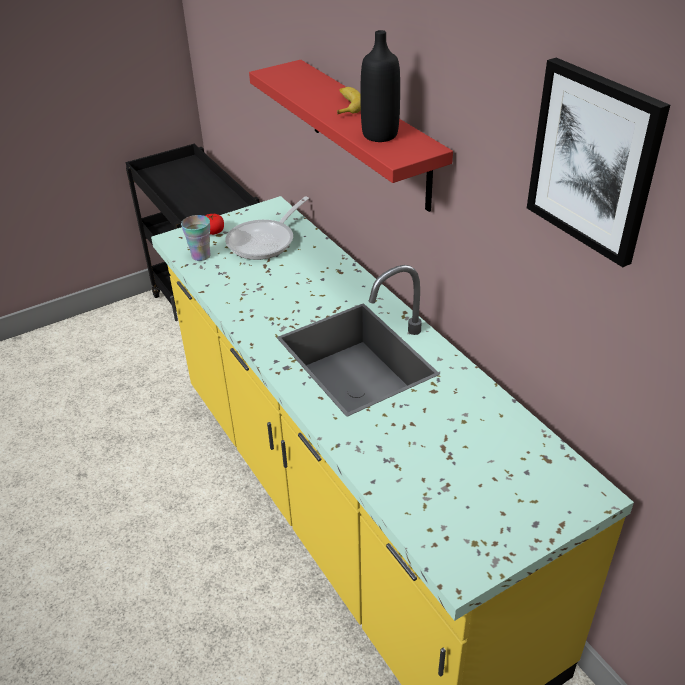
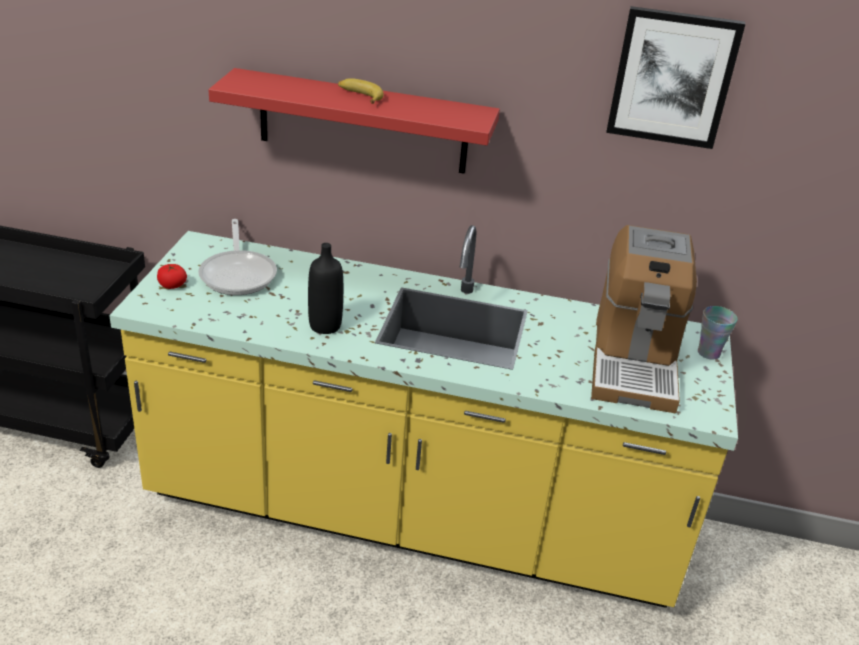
camera: 50 degrees left, 5 degrees down
cup [181,215,211,261] -> cup moved to [698,306,737,360]
black bottle [360,30,400,142] -> black bottle moved to [308,243,343,334]
none -> coffee machine [591,225,697,413]

